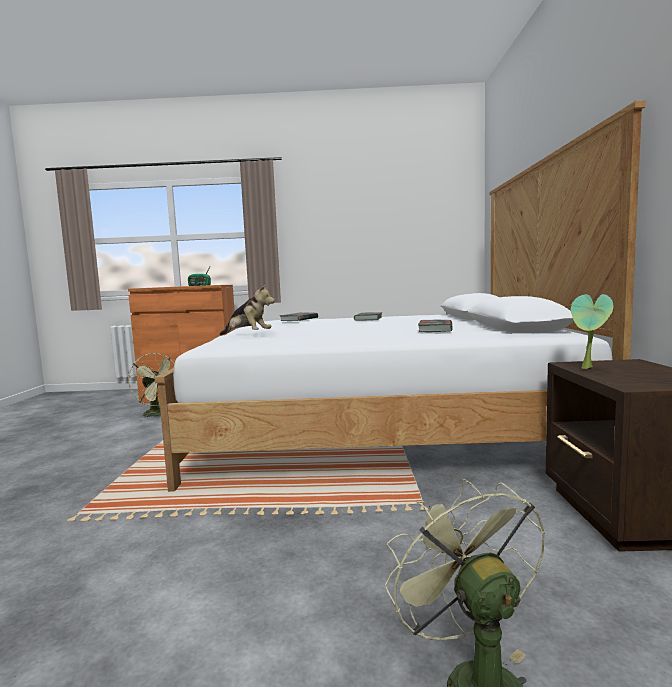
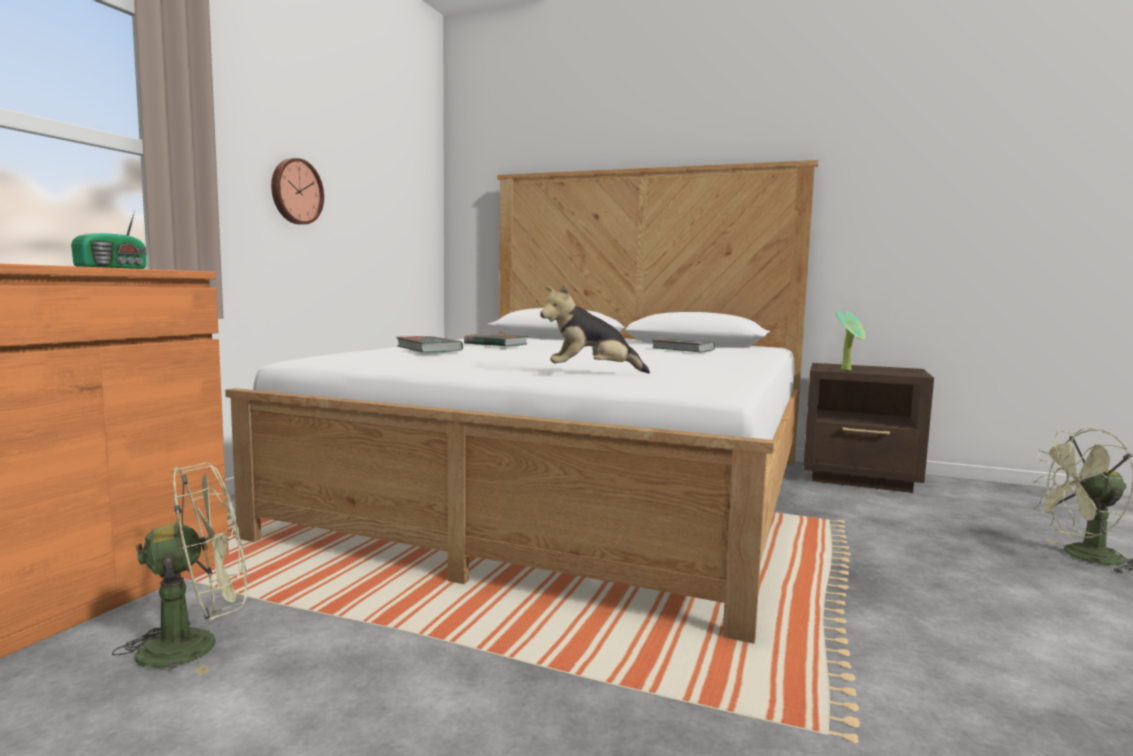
camera: 70 degrees left, 0 degrees up
plush toy [220,285,275,335] -> plush toy turned 150 degrees counterclockwise [540,284,650,373]
none -> wall clock [271,158,324,224]

